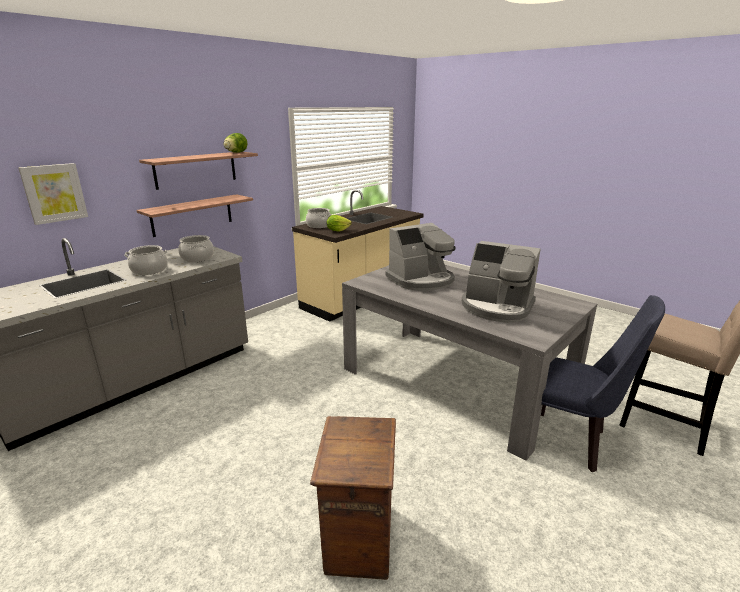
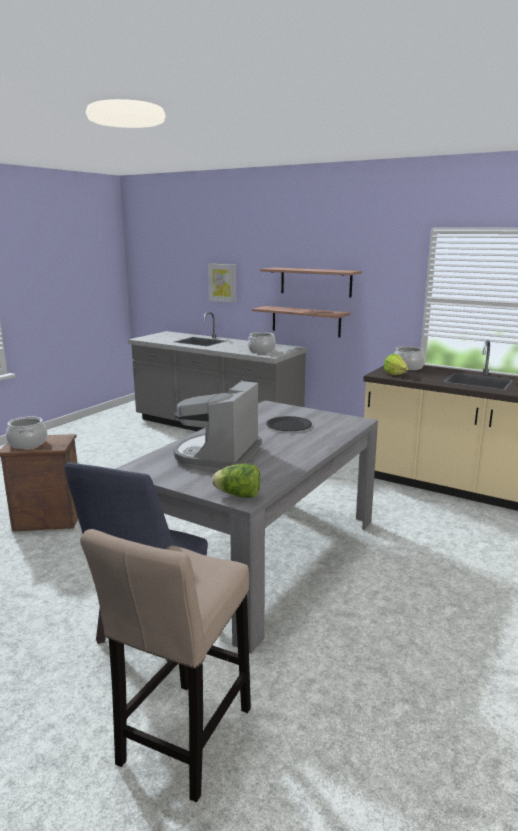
camera: 80 degrees right, 5 degrees down
cooking pot [124,245,168,275] -> cooking pot moved to [6,417,47,449]
lettuce [223,133,248,153] -> lettuce moved to [212,463,260,498]
coffee machine [385,223,455,291] -> black plate [266,416,312,431]

